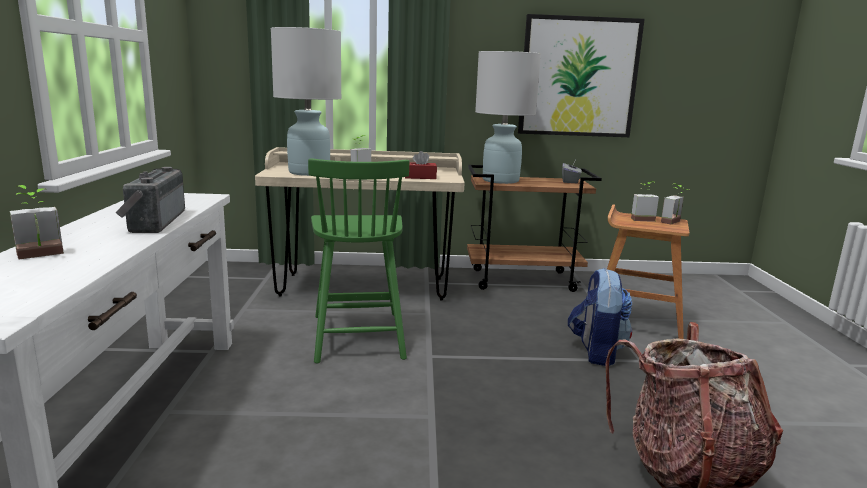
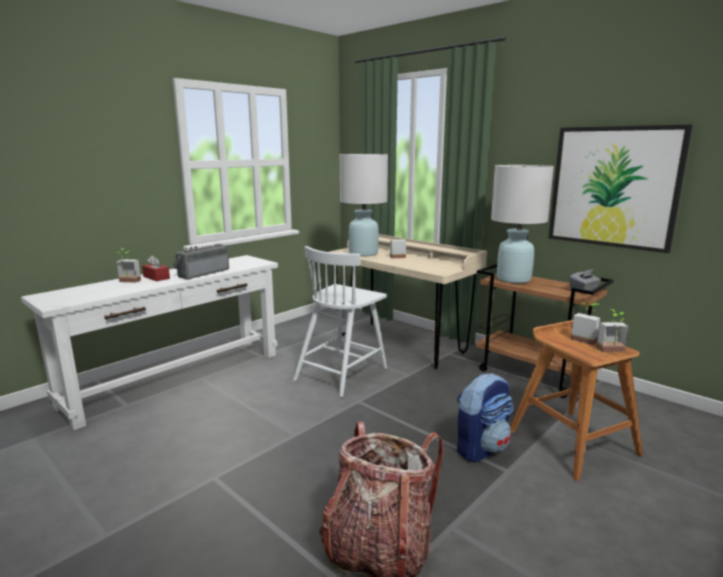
camera: 45 degrees right, 0 degrees up
green chair [308,158,409,363] -> white chair [293,246,387,397]
red tissue box [405,151,437,179] -> red tissue box moved to [142,255,170,281]

